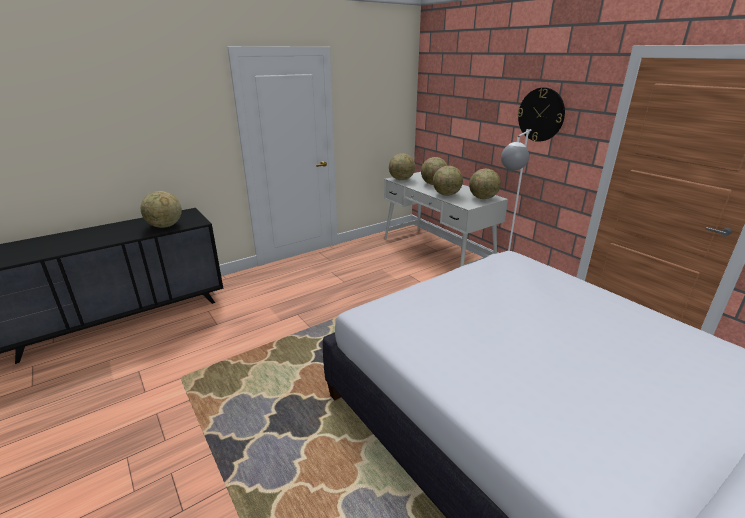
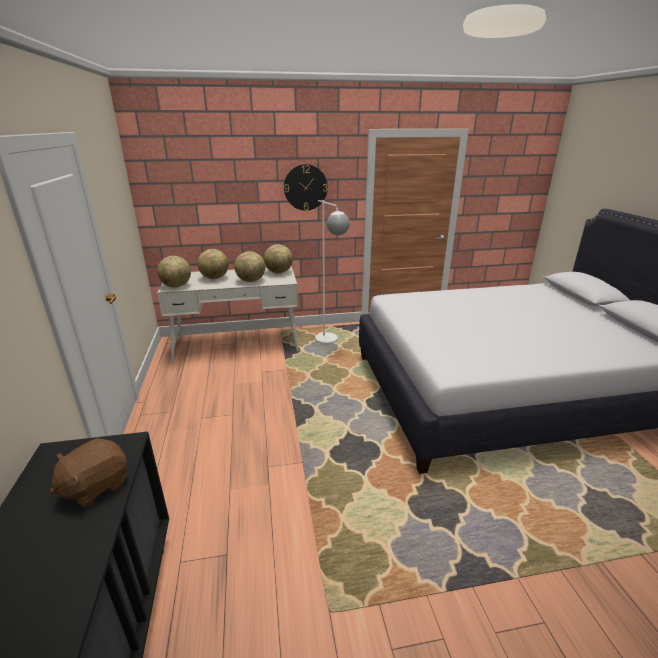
camera: 65 degrees left, 0 degrees up
globe [141,191,182,228] -> brown plush toy [50,438,128,507]

